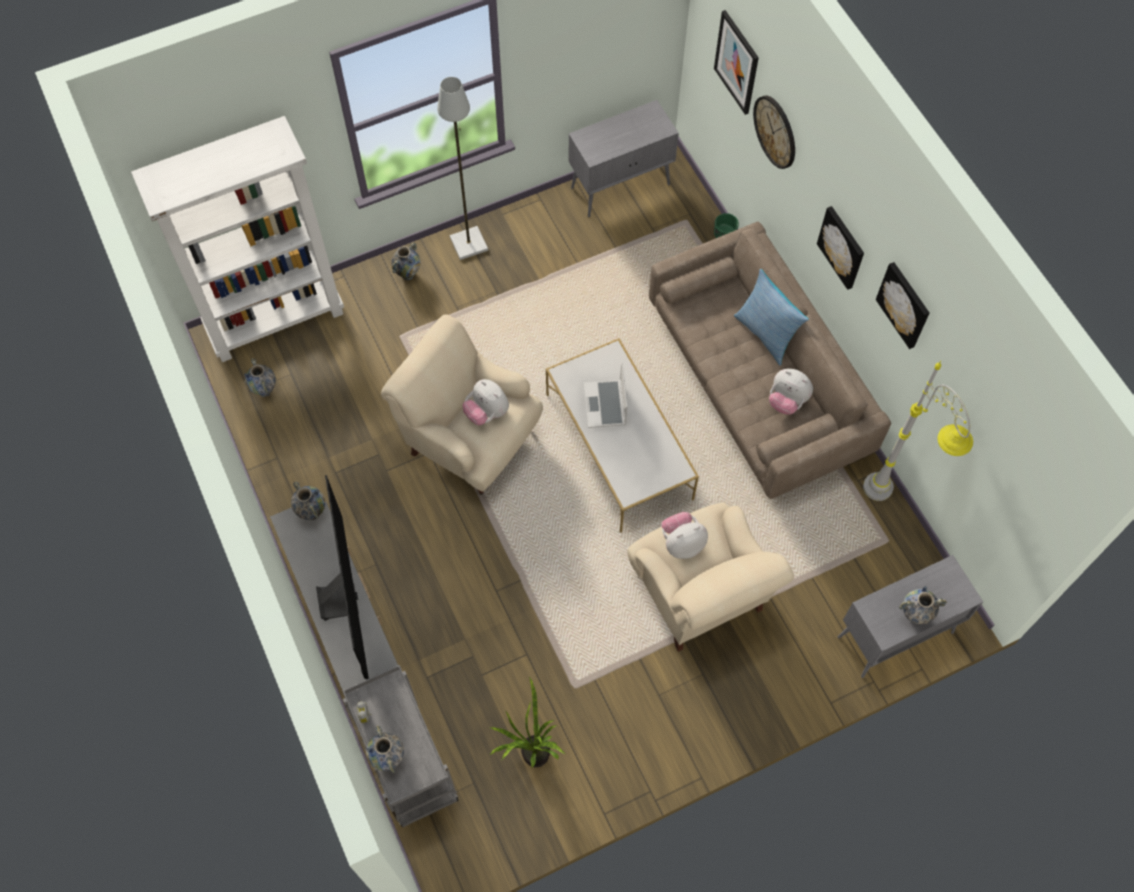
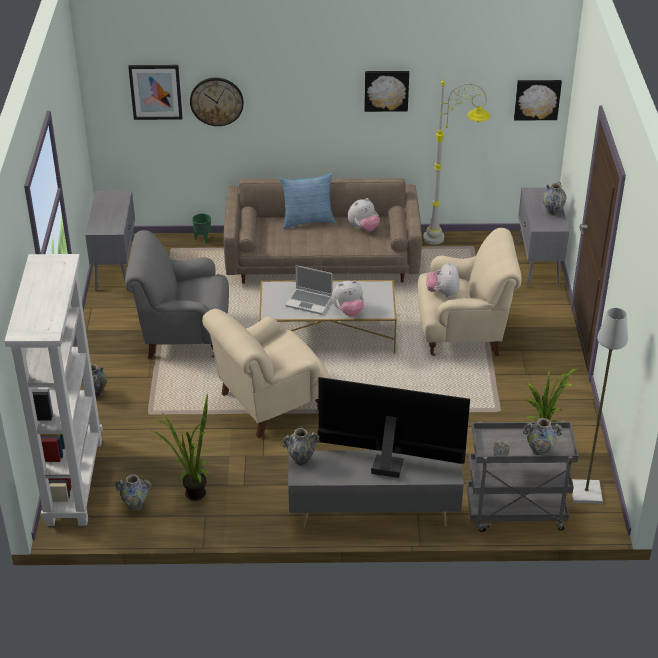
camera: 65 degrees left, 25 degrees down
grey floor lamp [437,77,488,260] -> grey floor lamp moved to [572,308,628,504]
plush toy [463,379,509,425] -> plush toy moved to [332,280,364,317]
picture [817,206,864,290] -> picture moved to [514,80,562,120]
none -> grey armchair [125,230,229,359]
none -> potted plant [152,393,210,501]

